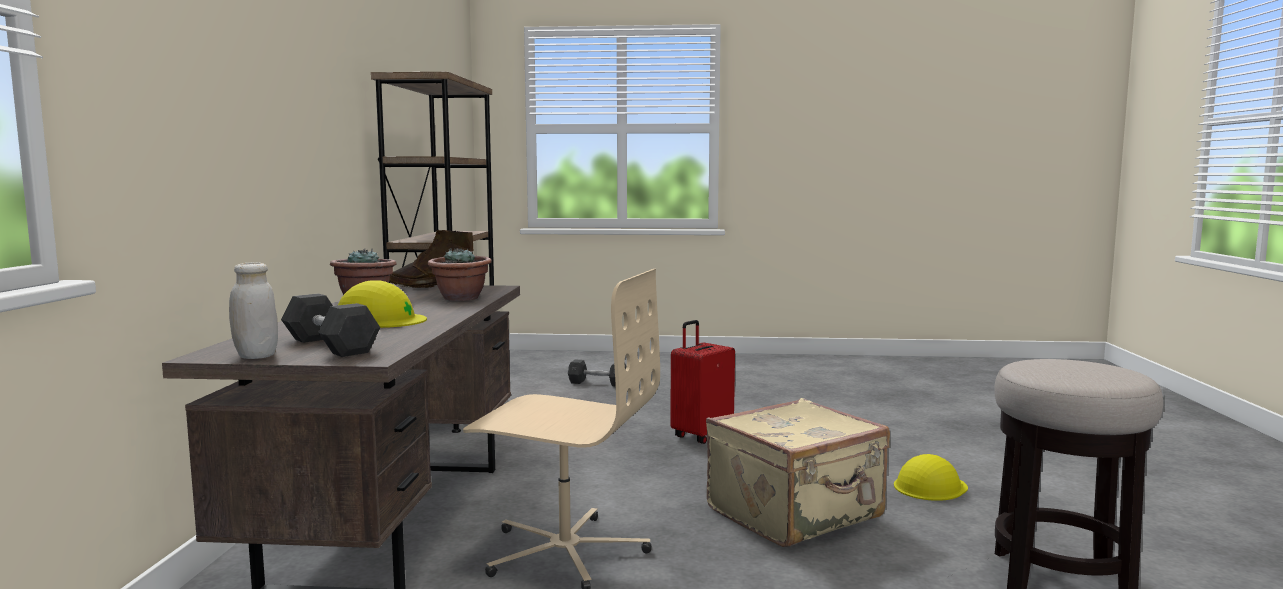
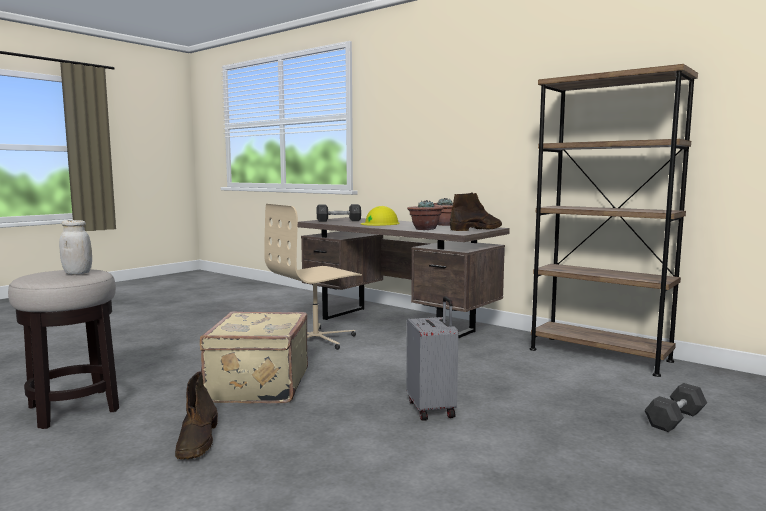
camera: 125 degrees right, 0 degrees up
white jar [229,263,278,359] -> white jar moved to [59,220,92,274]
red suitcase [670,320,735,444] -> grey suitcase [406,296,459,421]
yellow hard hat [894,454,968,501] -> brown boot [175,371,218,460]

